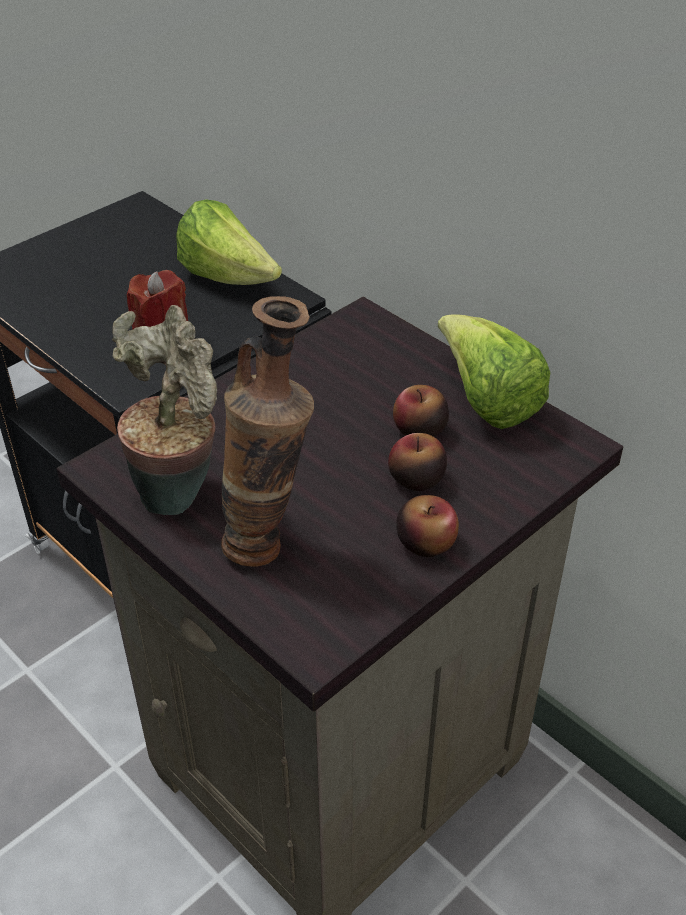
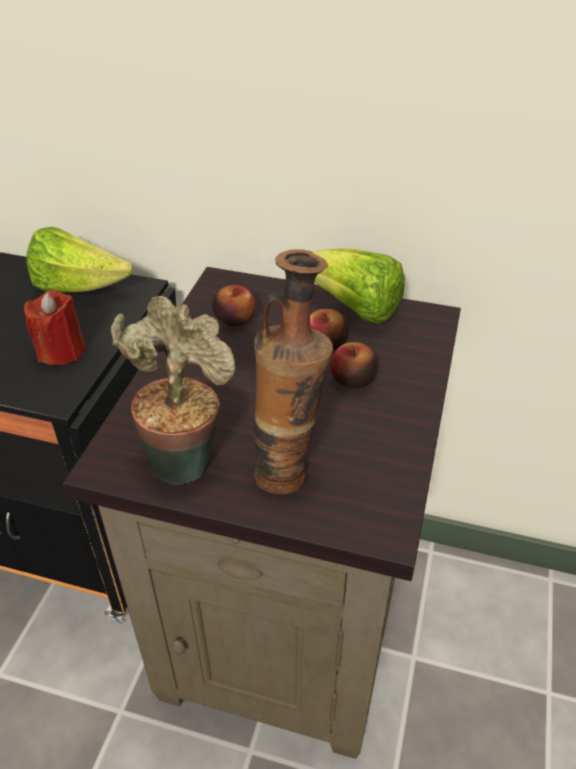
camera: 30 degrees left, 0 degrees up
apple [396,495,459,557] -> apple moved to [212,285,255,326]

